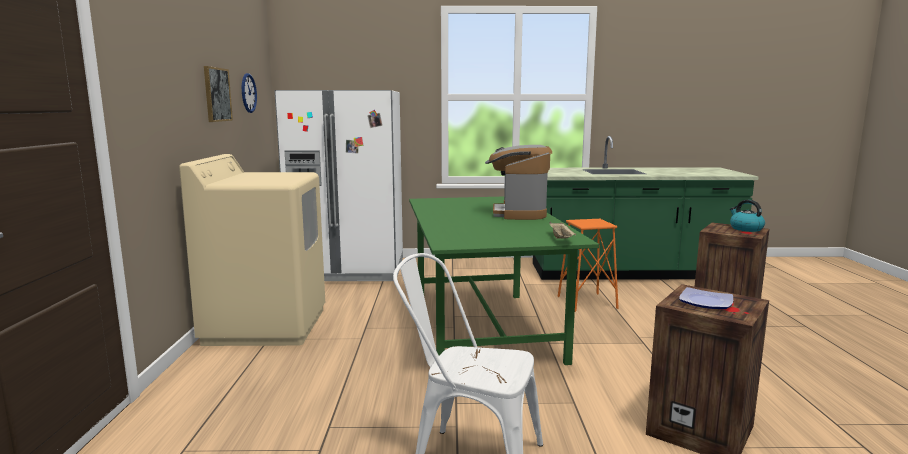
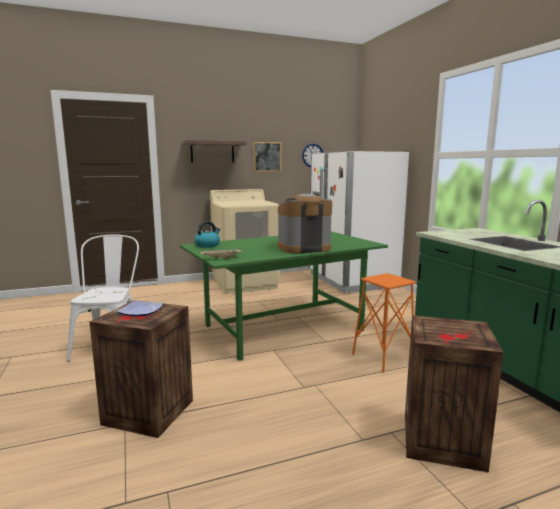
camera: 70 degrees right, 0 degrees up
kettle [730,200,765,232] -> kettle moved to [194,221,220,248]
none -> shelf [182,140,247,163]

